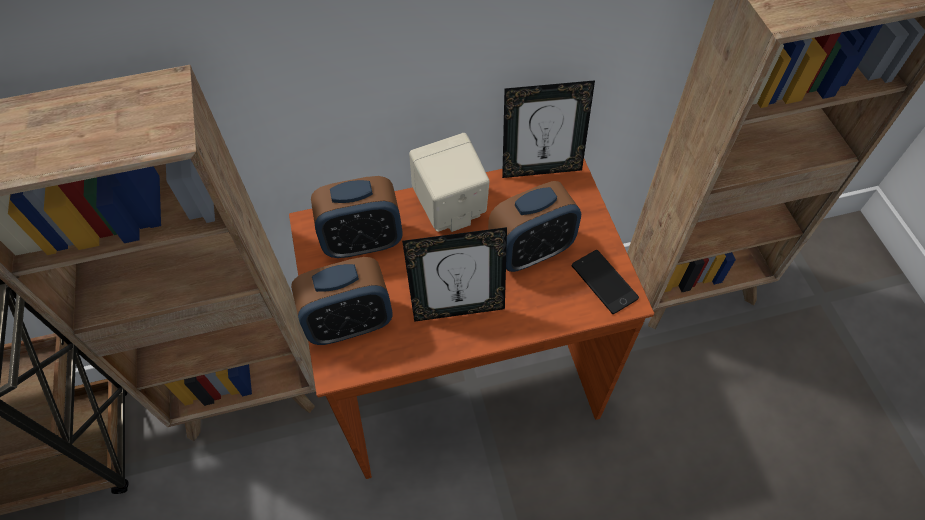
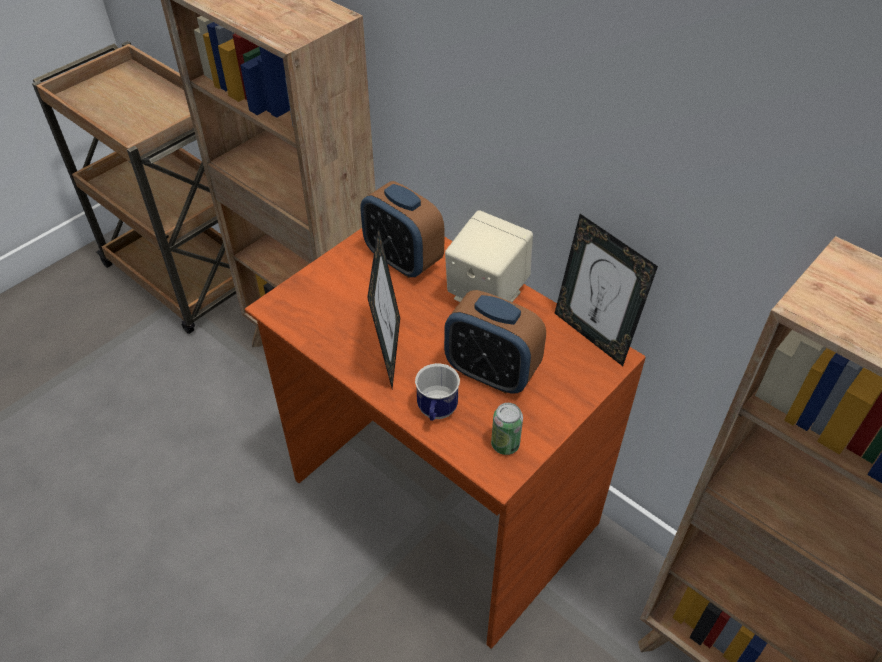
camera: 55 degrees right, 10 degrees down
alarm clock [291,257,392,345] -> none
picture frame [402,227,507,322] -> picture frame turned 135 degrees counterclockwise [367,225,400,389]
phone [572,250,639,314] -> can [491,403,523,455]
none -> mug [415,363,460,421]

